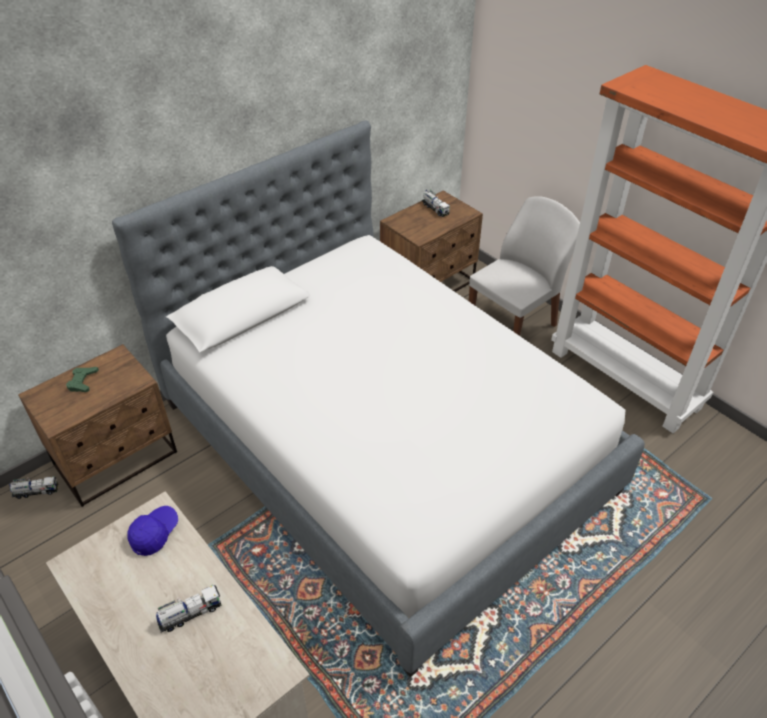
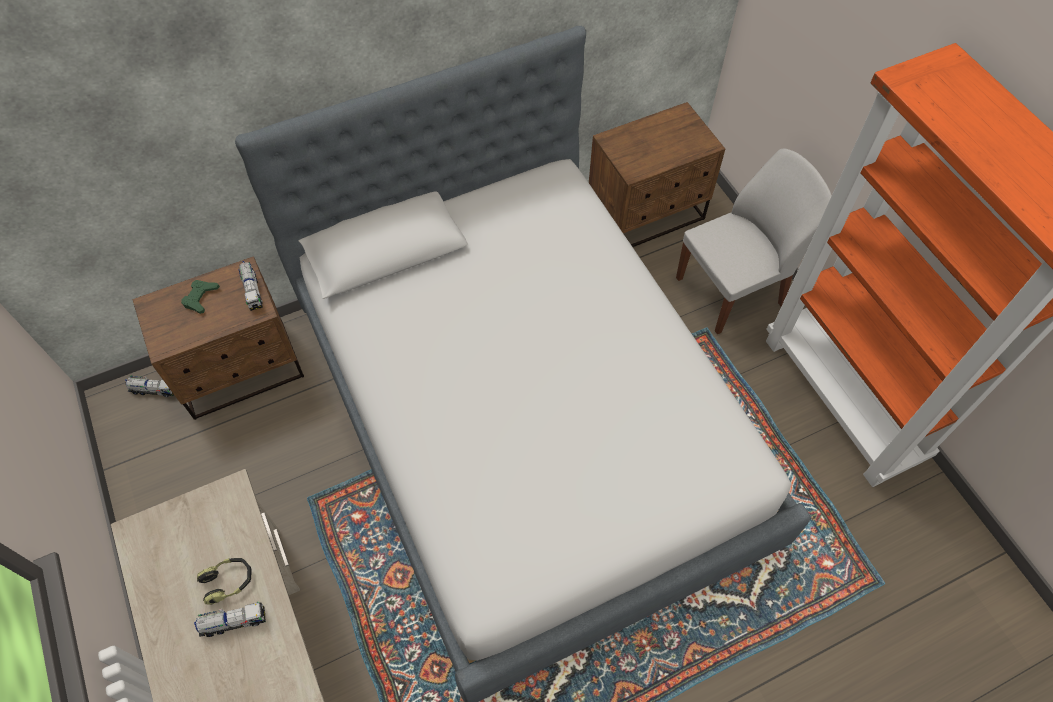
camera: 15 degrees right, 15 degrees up
blue cap [127,506,178,556] -> none
toy truck [422,190,450,217] -> toy truck moved to [239,261,263,311]
none -> headphones [197,558,251,605]

